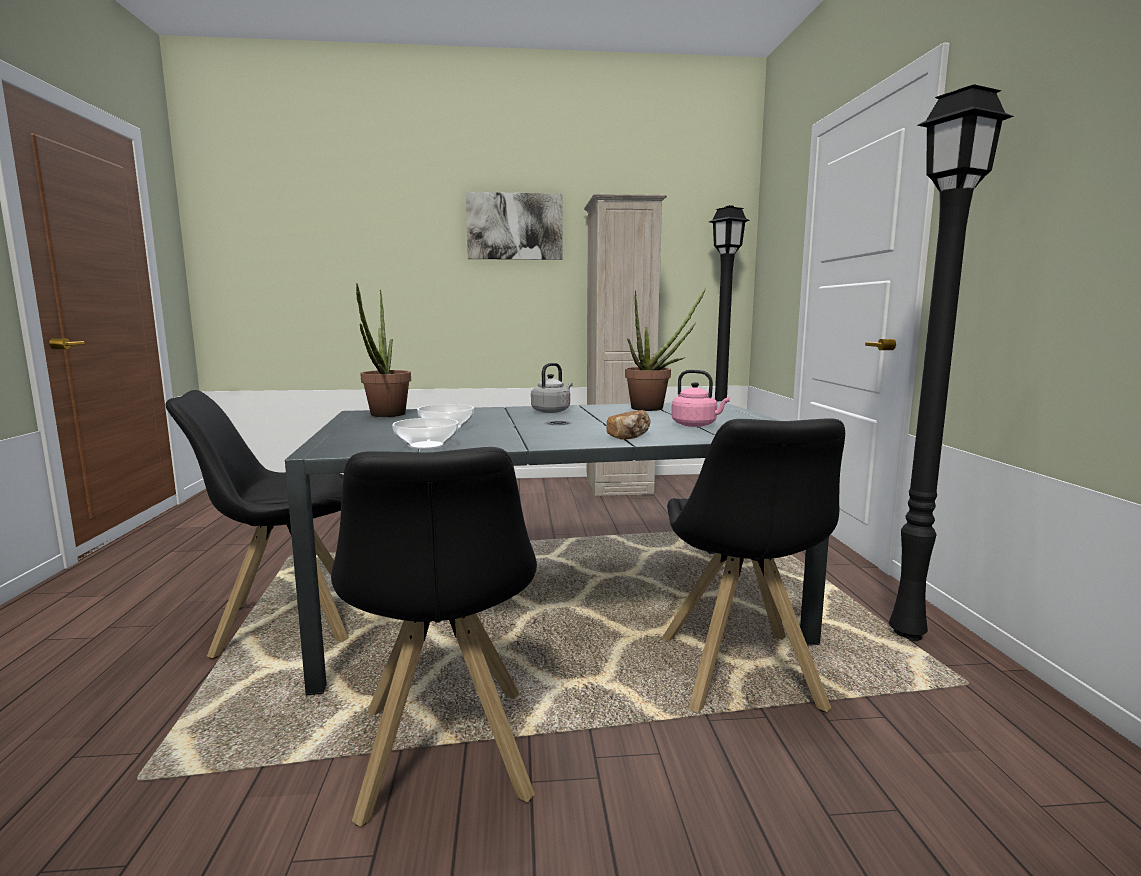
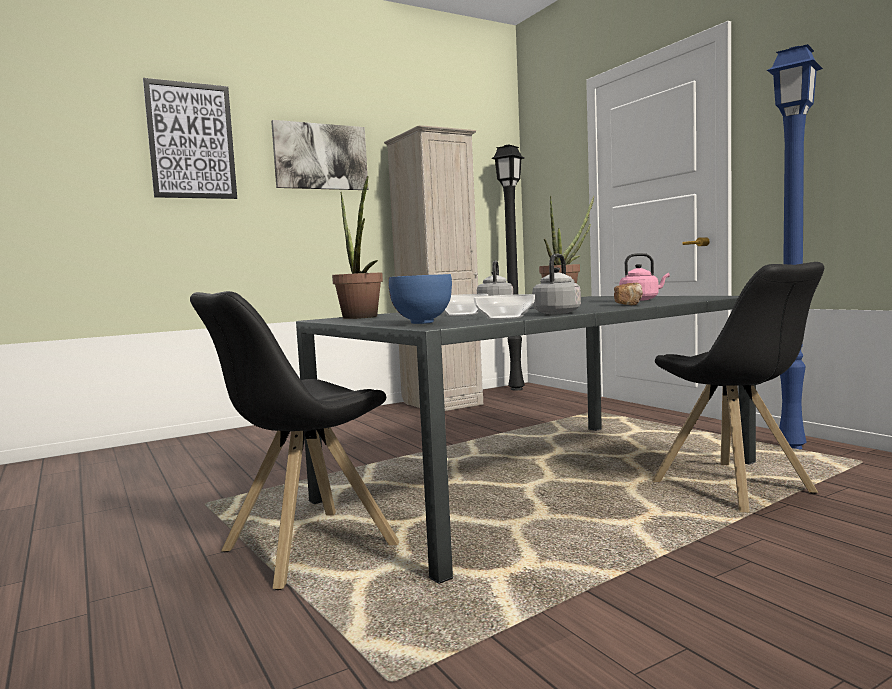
camera: 25 degrees left, 5 degrees down
black chair [331,447,537,827] -> none
black floor lamp [889,84,1014,641] -> blue floor lamp [767,44,823,450]
none -> picture [143,78,237,199]
none -> blue bowl [388,274,452,324]
none -> grey kettle [532,254,581,314]

